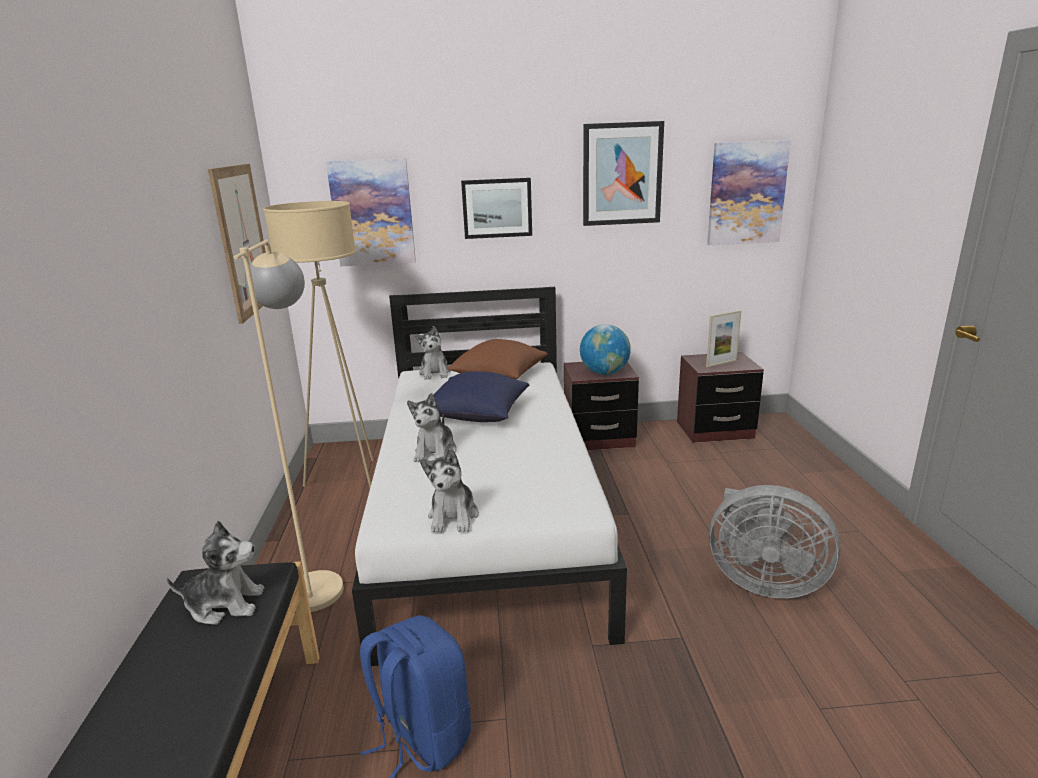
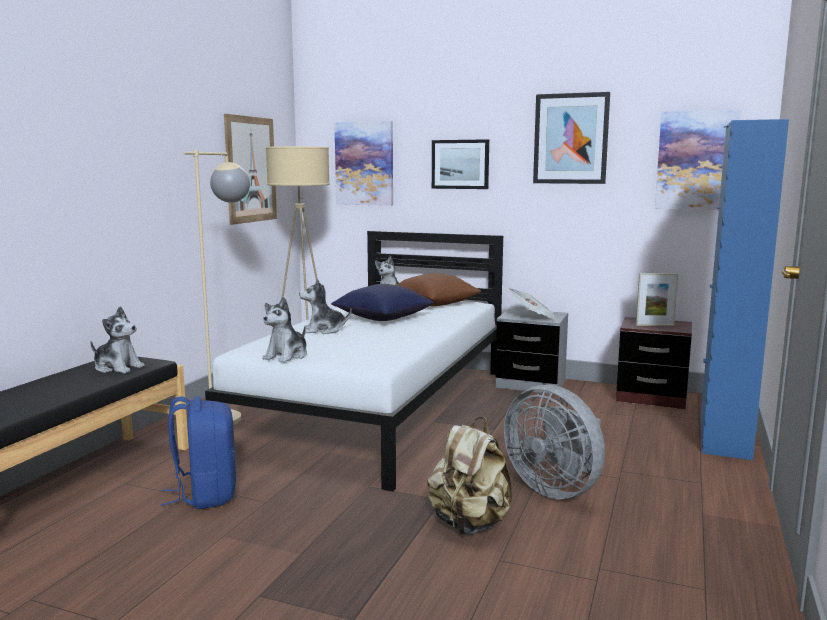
camera: 25 degrees right, 10 degrees down
plush toy [407,393,457,462] -> plush toy turned 45 degrees clockwise [299,278,352,334]
brown nightstand [564,362,639,450] -> grey nightstand [495,309,568,394]
globe [580,324,631,375] -> newspaper [509,288,556,320]
none -> beige backpack [427,417,512,535]
none -> blue cabinet [700,119,789,460]

